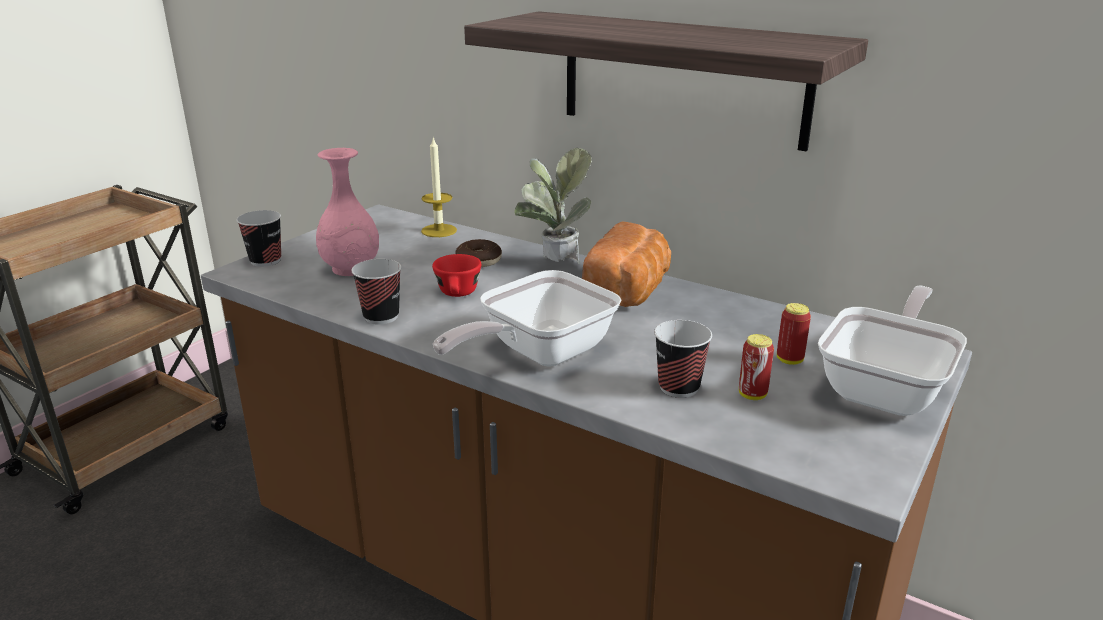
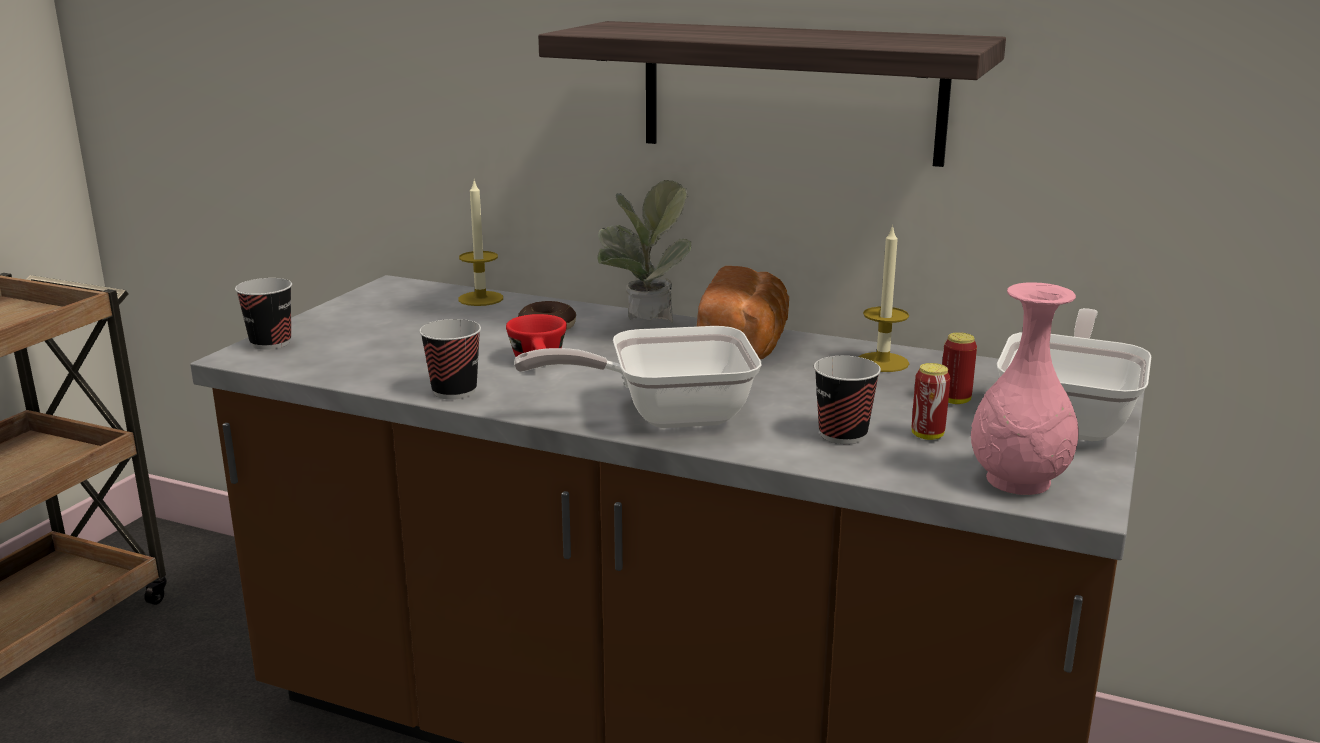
camera: 10 degrees left, 5 degrees down
pink vase [316,148,379,276] -> pink vase moved to [971,282,1079,495]
frying pan [433,270,621,367] -> frying pan turned 45 degrees clockwise [514,326,761,428]
none -> candle [859,225,909,372]

